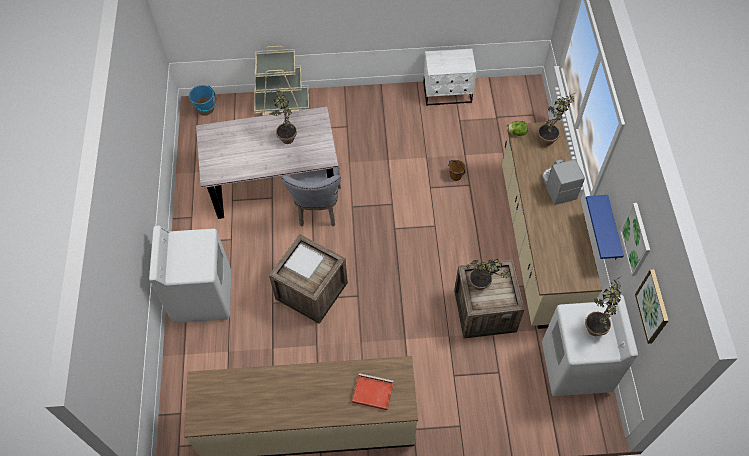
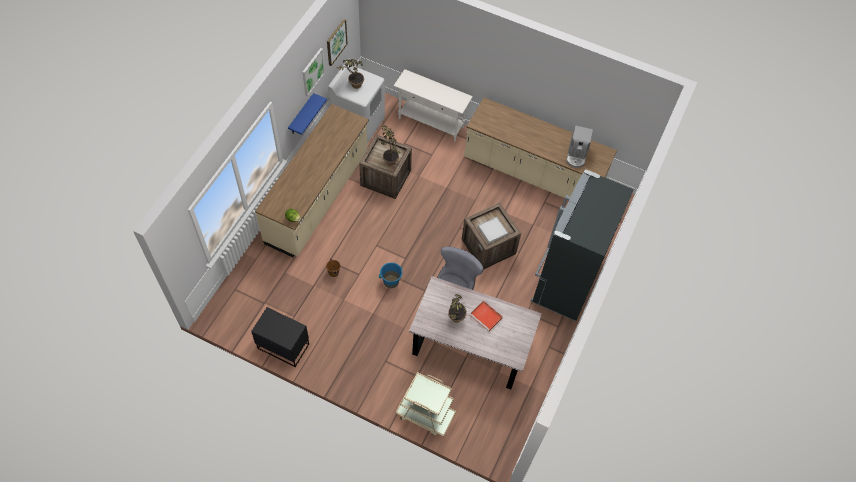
camera: 155 degrees left, 0 degrees up
white washing machine [149,226,231,323] -> black fridge [531,169,634,321]
blue bucket [189,85,216,116] -> blue bucket moved to [379,262,403,288]
red tray [352,373,394,410] -> red tray moved to [470,301,503,331]
white nightstand [423,49,477,106] -> black nightstand [251,307,309,367]
potted plant [538,92,577,146] -> none
coffee machine [542,159,585,205] -> coffee machine moved to [566,125,593,168]
none -> white console table [394,69,473,142]

